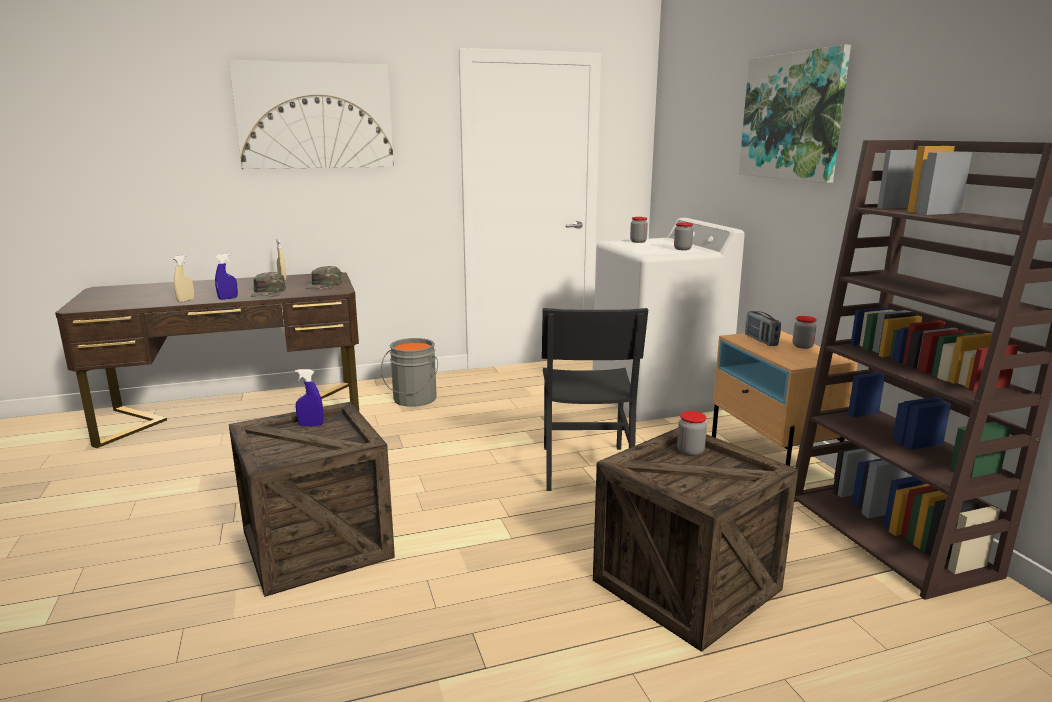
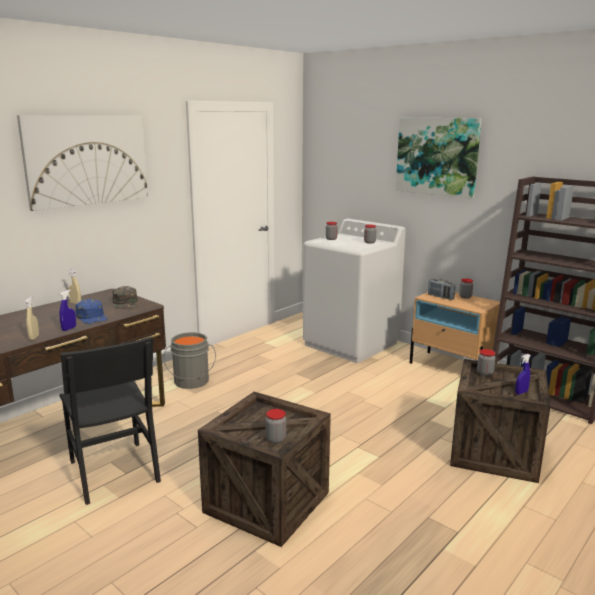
camera: 30 degrees left, 0 degrees up
green cap [250,272,286,297] -> blue cap [75,299,108,324]
blue spray bottle [295,369,323,427] -> blue spray bottle moved to [515,354,531,395]
black chair [542,308,648,491] -> black chair moved to [60,336,161,505]
none -> jar [266,409,286,443]

